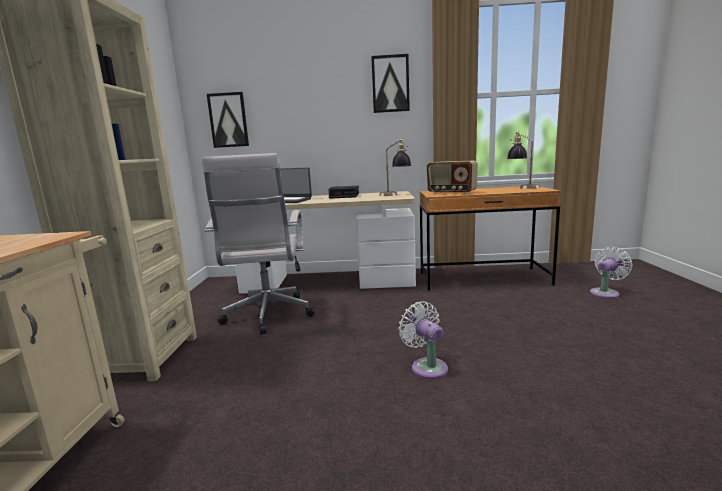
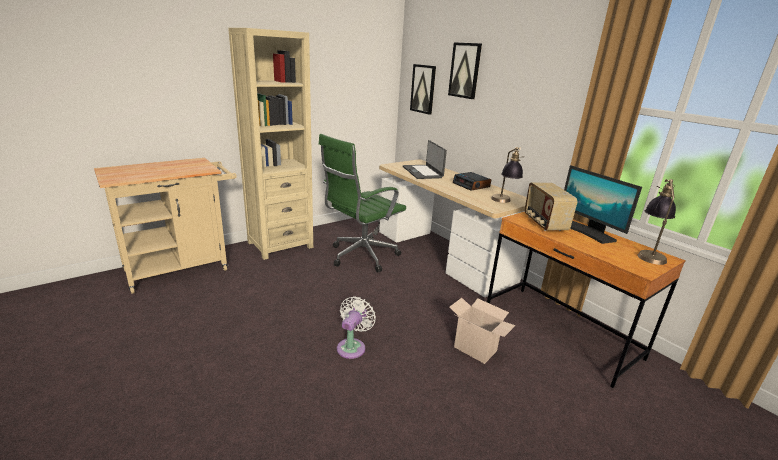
camera: 50 degrees right, 10 degrees up
white office chair [202,153,315,335] -> green office chair [319,134,406,273]
picture [371,54,410,113] -> picture moved to [448,42,482,99]
white fan [590,246,632,299] -> none
none -> cardboard box [449,298,516,364]
none -> monitor [564,165,642,244]

